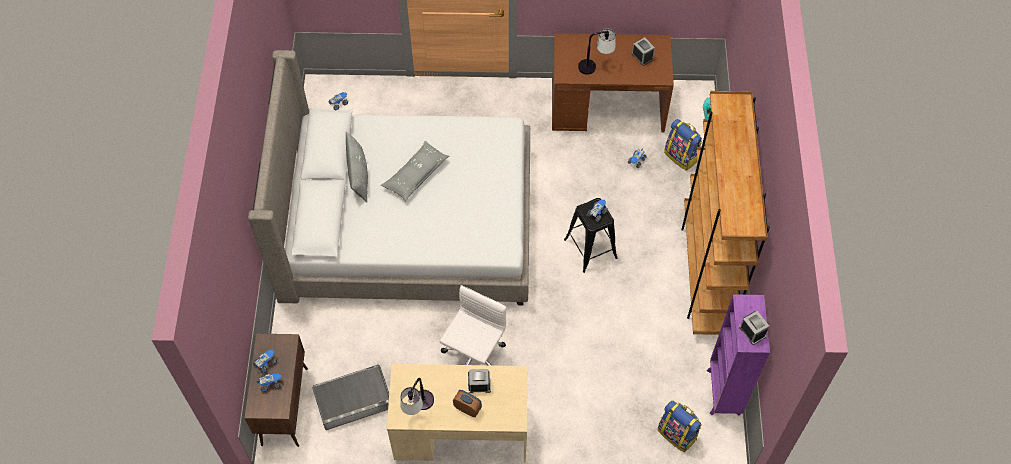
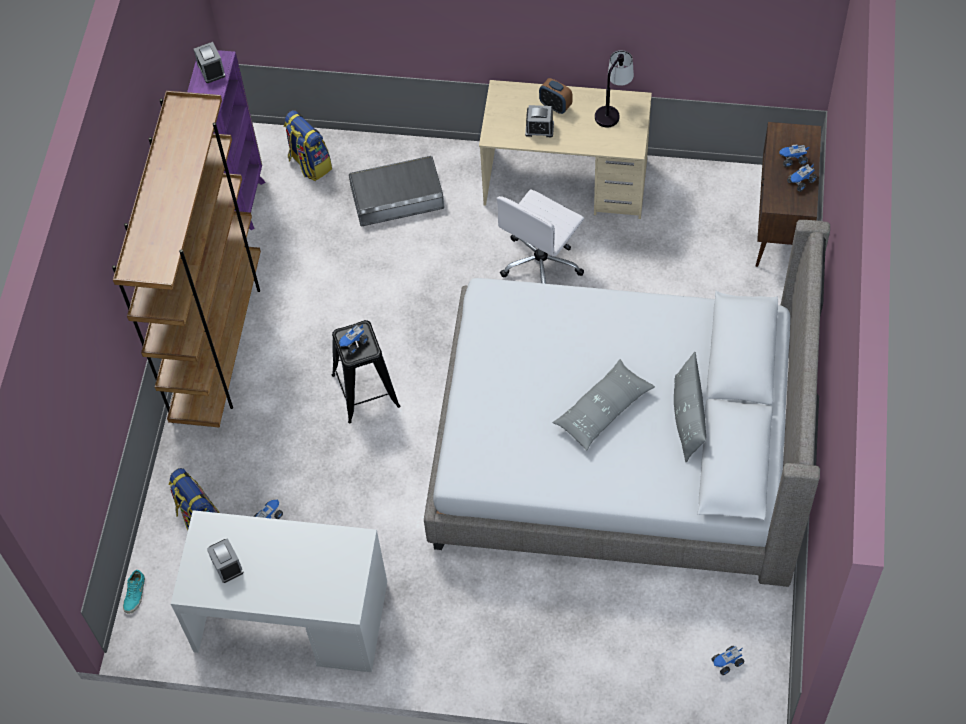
camera: 170 degrees left, 0 degrees up
grey storage box [312,364,389,430] -> grey storage box moved to [349,156,445,226]
brown desk [552,33,674,132] -> white desk [171,510,387,672]
table lamp [578,29,616,75] -> none

